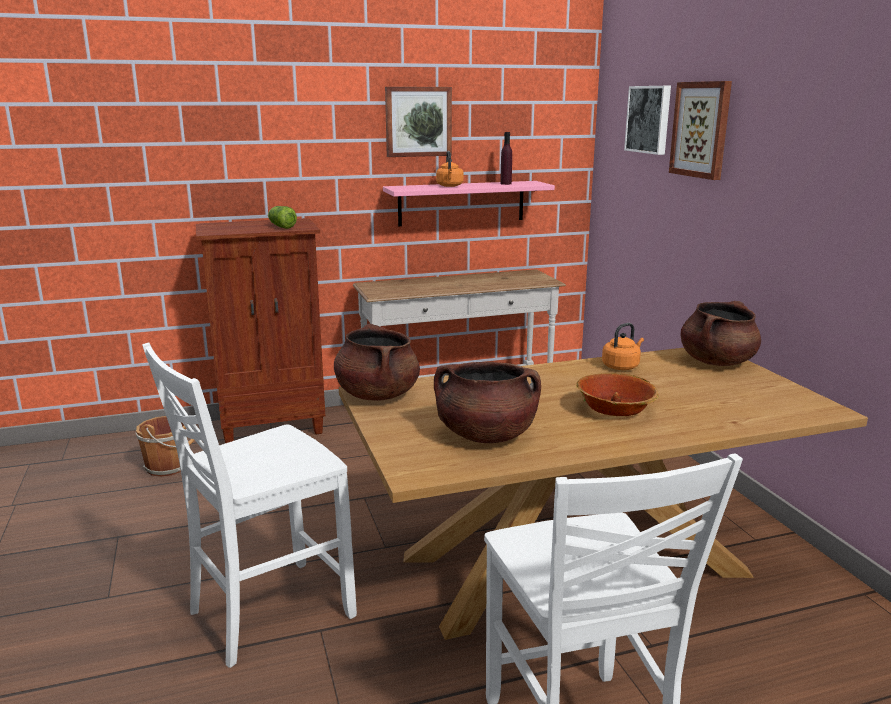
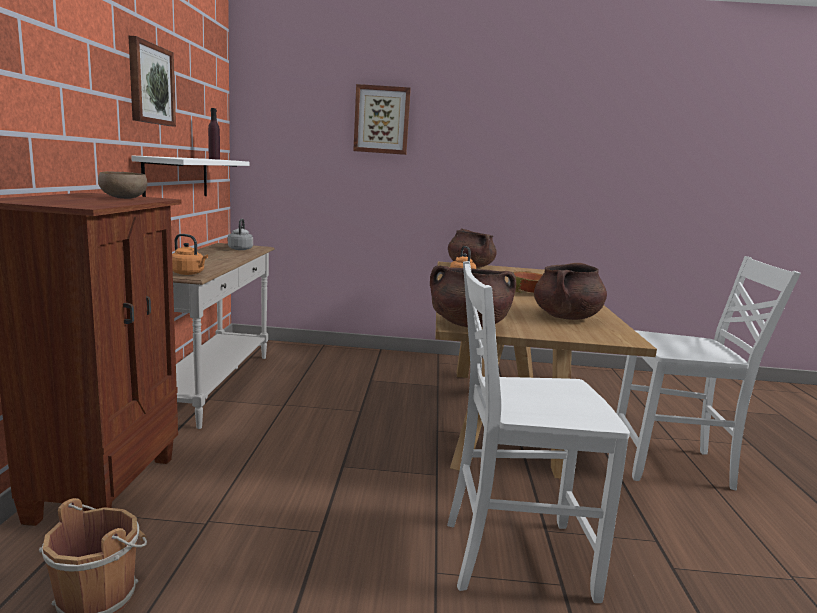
camera: 70 degrees left, 5 degrees down
white chair [142,342,357,668] -> white chair turned 105 degrees clockwise [447,261,630,603]
lettuce [268,206,297,229] -> brown bowl [98,171,147,199]
pink shelf [383,181,555,226] -> white shelf [131,155,249,197]
orange kettle [436,151,464,187] -> orange kettle moved to [172,234,208,275]
picture [624,86,671,155] -> none
none -> grey kettle [228,219,253,250]

